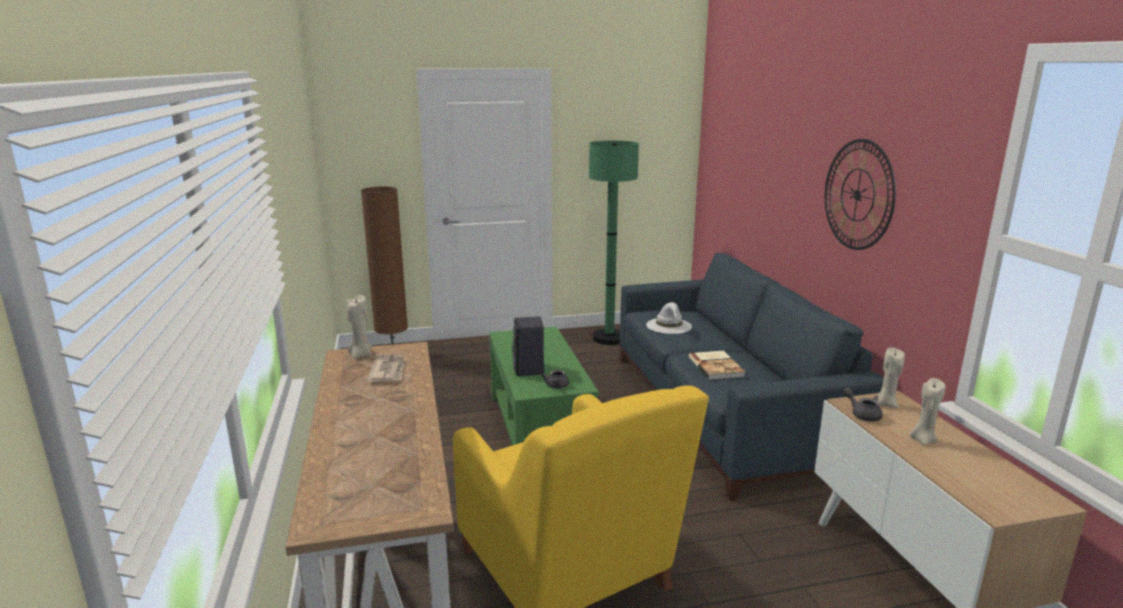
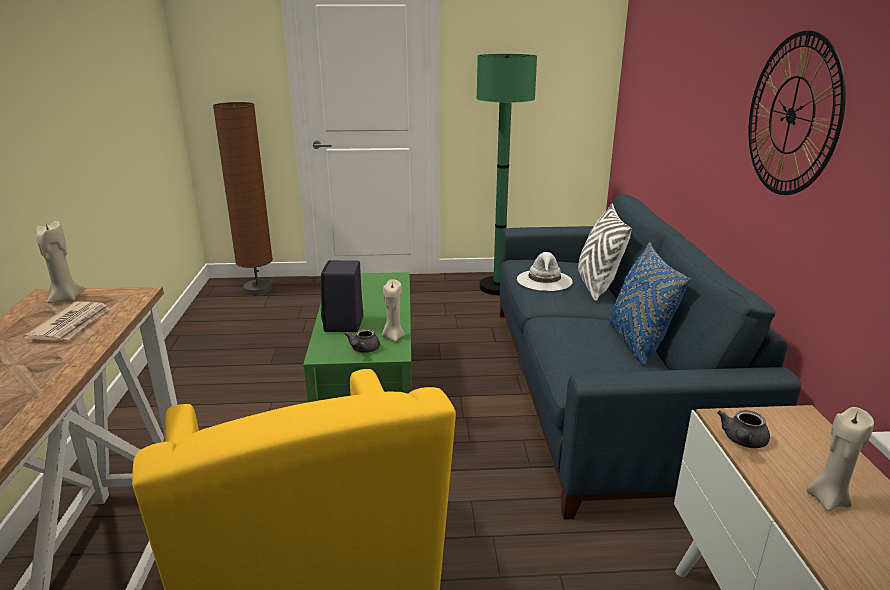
camera: 10 degrees right, 5 degrees up
book [689,351,745,380] -> none
grey teapot [843,388,883,422] -> grey teapot turned 120 degrees counterclockwise [717,410,770,448]
beige candle [877,347,905,408] -> beige candle moved to [382,279,405,342]
none -> white pillow [578,203,632,301]
none -> blue pillow [609,242,690,366]

